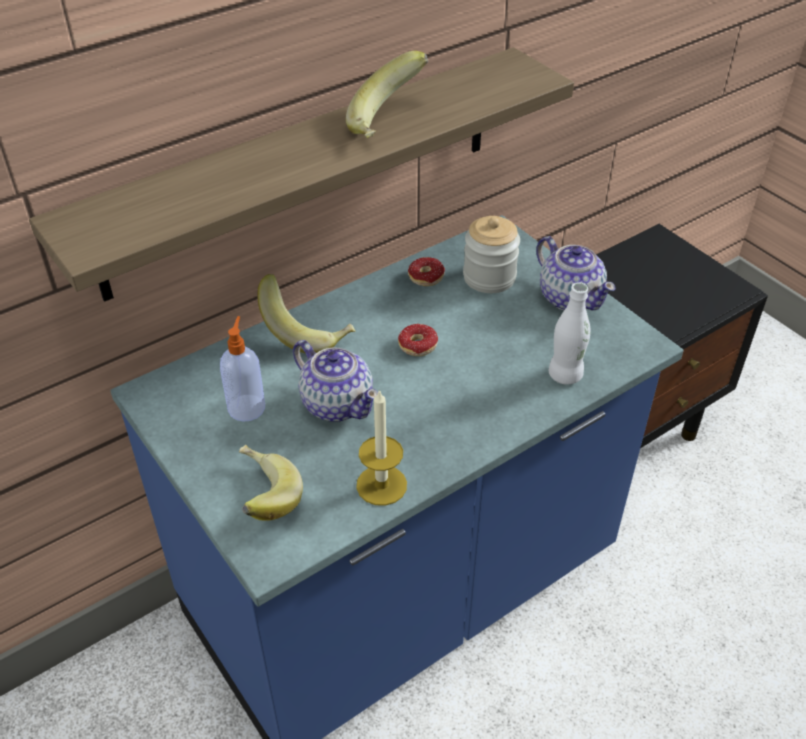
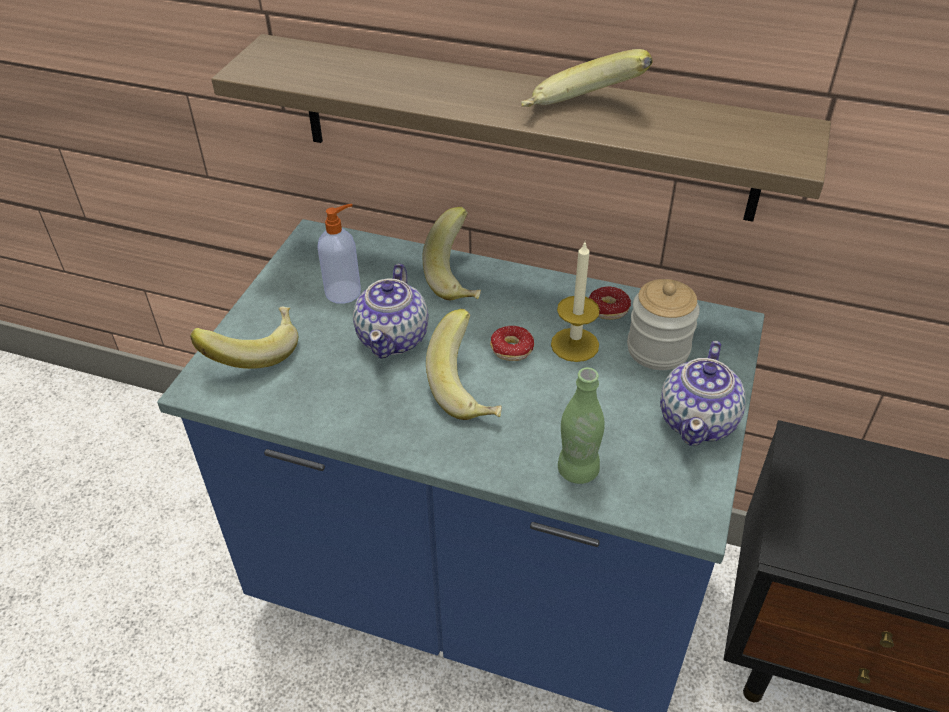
camera: 55 degrees right, 0 degrees up
candle [356,389,407,506] -> candle moved to [551,243,600,362]
white bottle [549,282,591,385] -> green bottle [558,368,605,484]
none -> banana [426,309,502,420]

